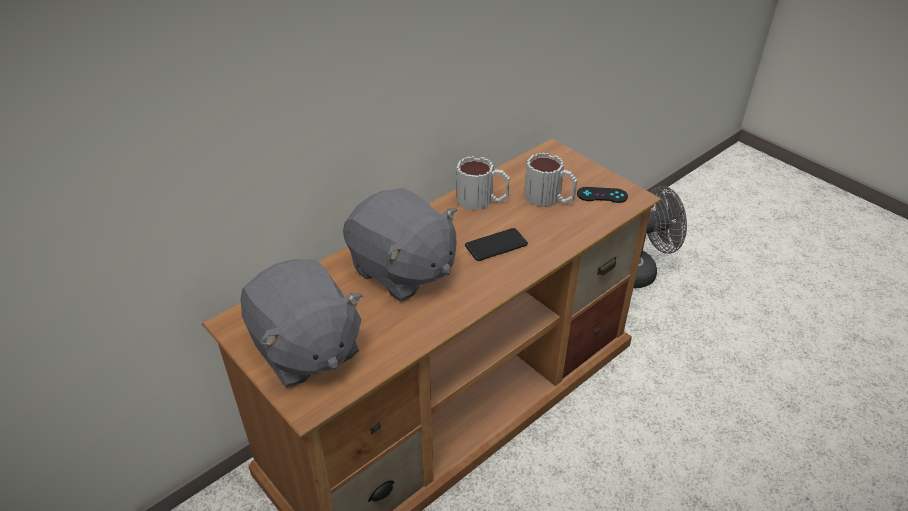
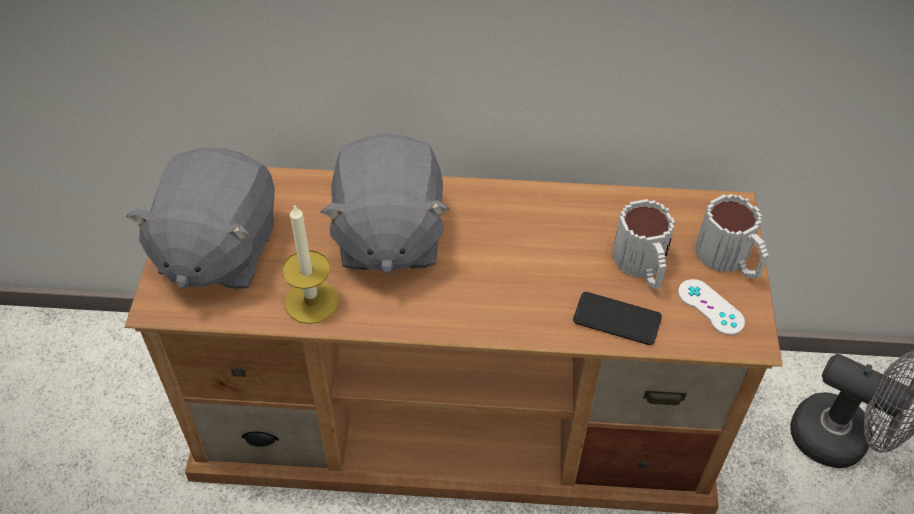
camera: 45 degrees right, 10 degrees up
mug [456,156,510,211] -> mug moved to [695,194,769,279]
phone [465,228,528,261] -> phone moved to [573,292,662,345]
black game controller [577,187,628,203] -> white game controller [678,279,745,335]
none -> candle [282,204,339,324]

